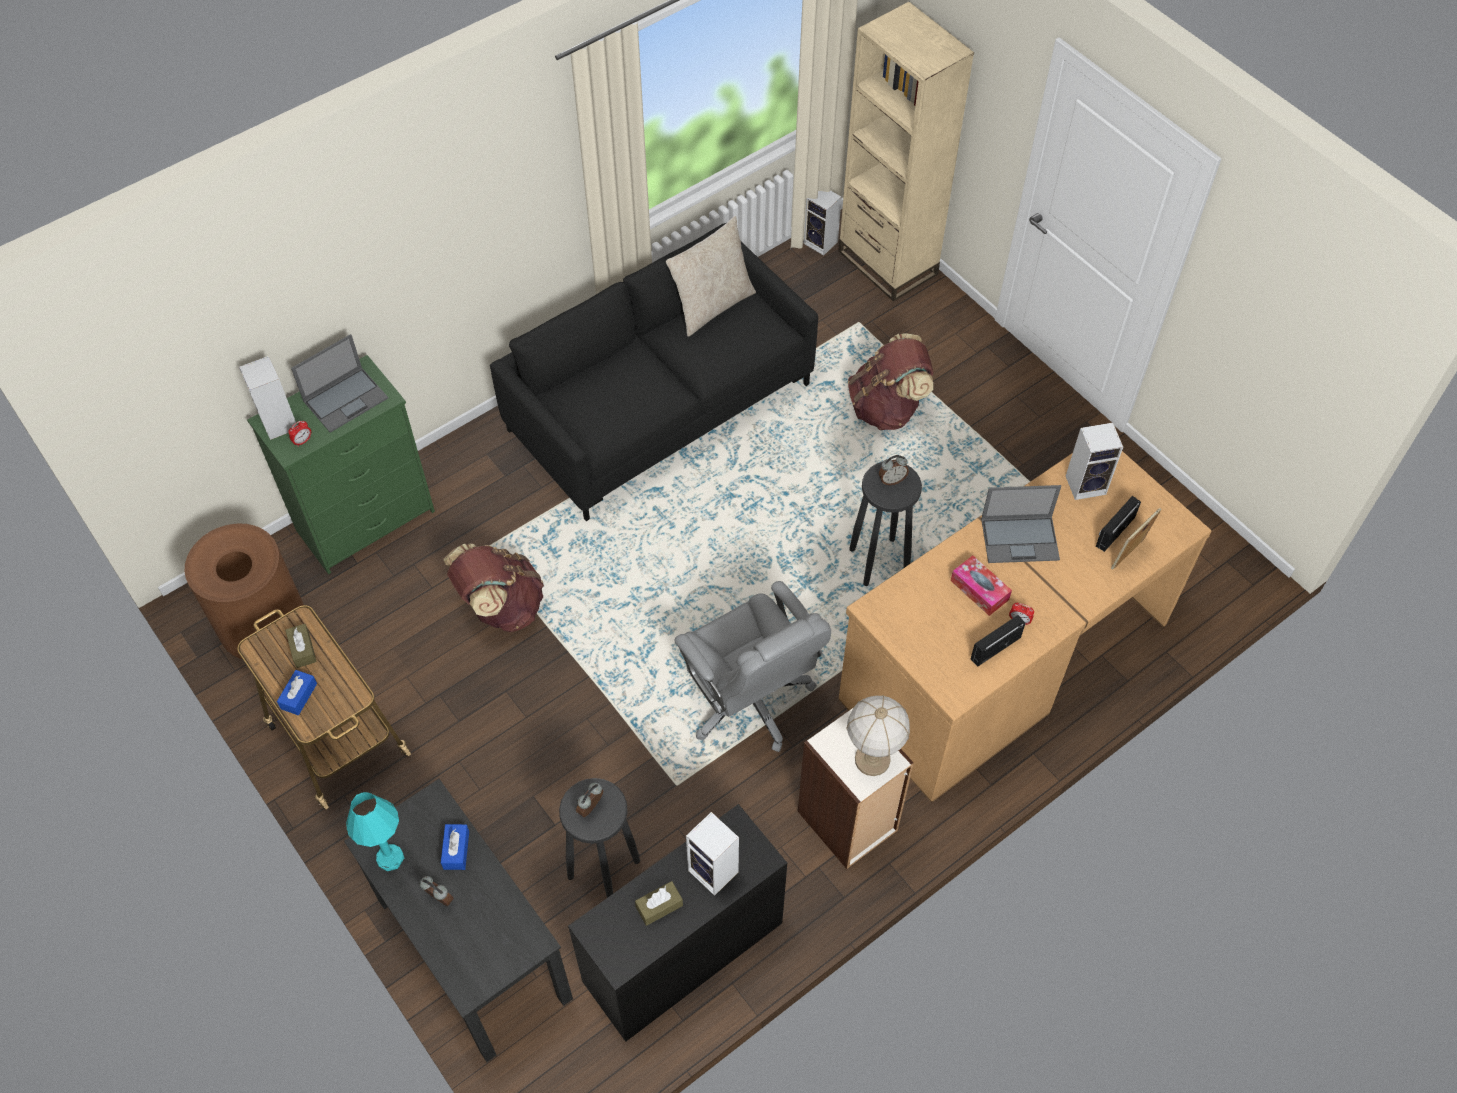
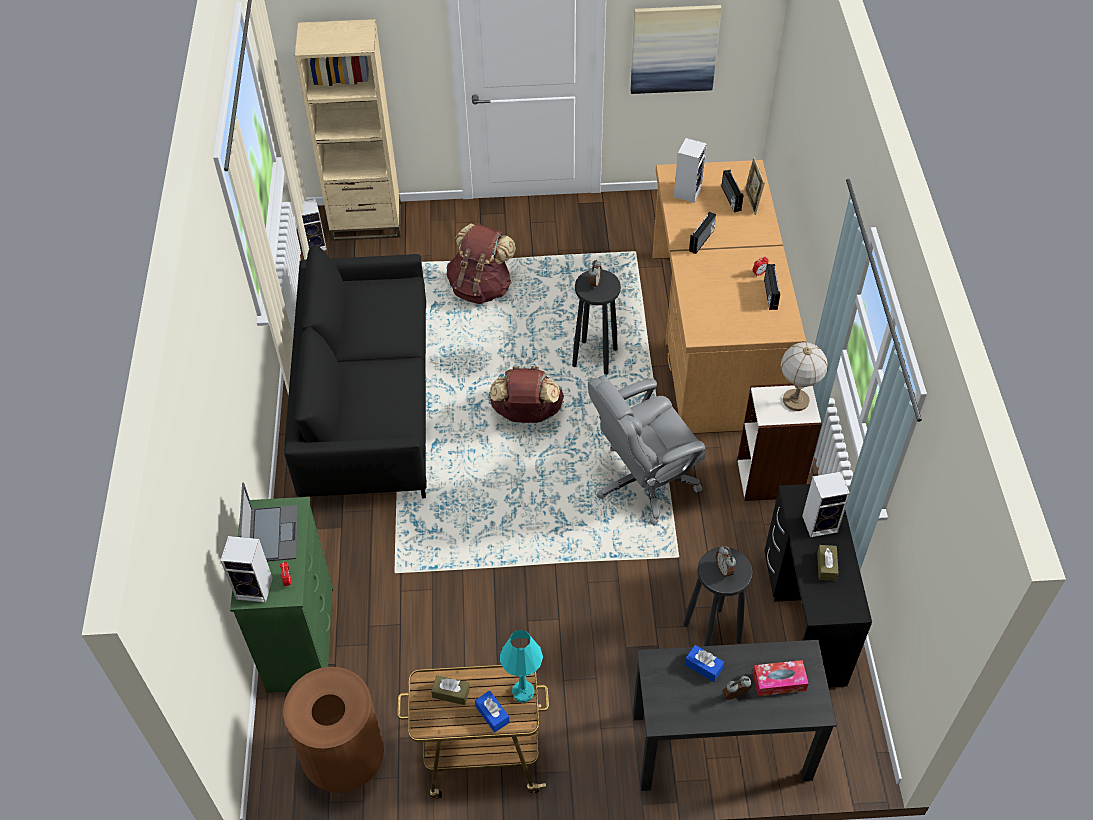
camera: 55 degrees left, 5 degrees down
turquoise table lamp [346,792,404,871] -> turquoise table lamp moved to [500,630,543,703]
brown backpack [443,543,544,632] -> brown backpack moved to [489,366,564,423]
beige pillow [666,216,756,337] -> none
grey office chair [675,581,831,752] -> grey office chair turned 150 degrees clockwise [588,376,706,526]
tissue box [950,555,1012,616] -> tissue box moved to [753,660,809,696]
laptop [981,485,1061,563] -> radio [689,212,716,254]
none -> picture [630,5,722,94]

